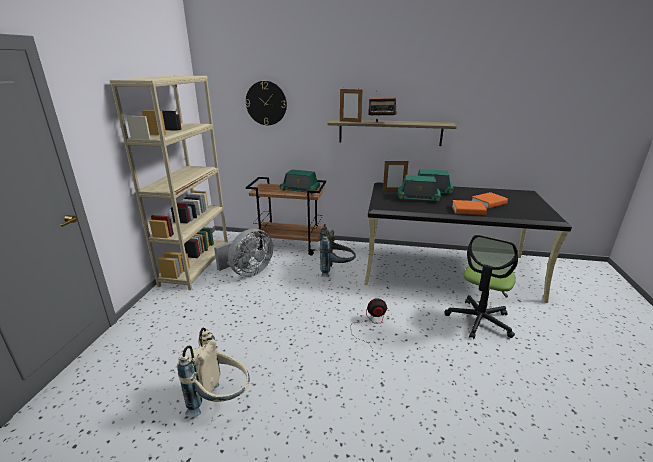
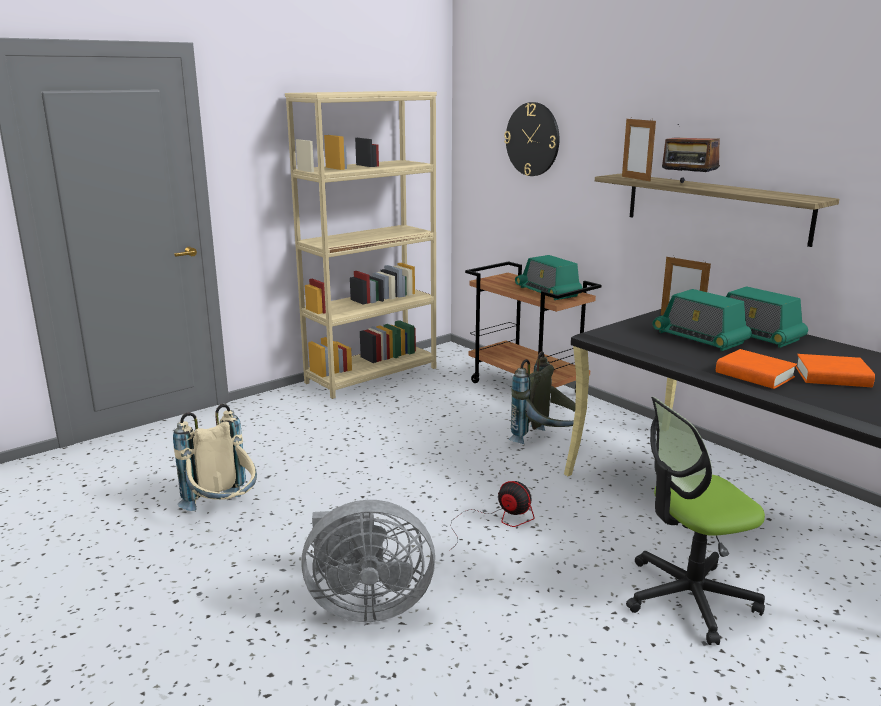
camera: 40 degrees right, 5 degrees down
grey fan [214,228,273,277] -> grey fan moved to [301,500,435,622]

